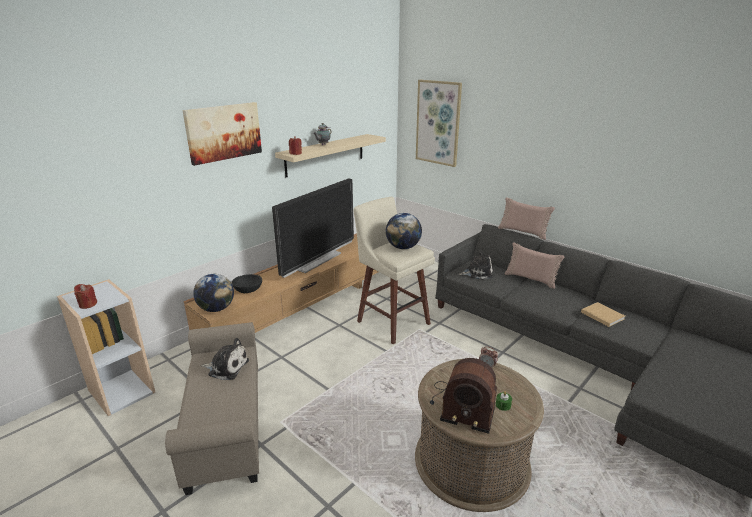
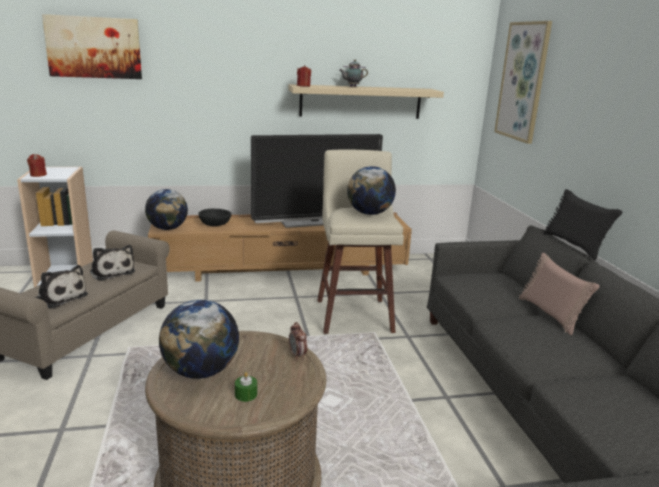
camera: 35 degrees right, 5 degrees down
picture [182,102,262,166] -> picture moved to [42,14,142,79]
radio [430,358,497,434] -> globe [159,299,239,379]
plush toy [458,251,493,279] -> plush toy moved to [35,265,88,309]
beige pillow [498,197,555,240] -> black pillow [543,189,622,260]
beige book [581,302,625,327] -> none

